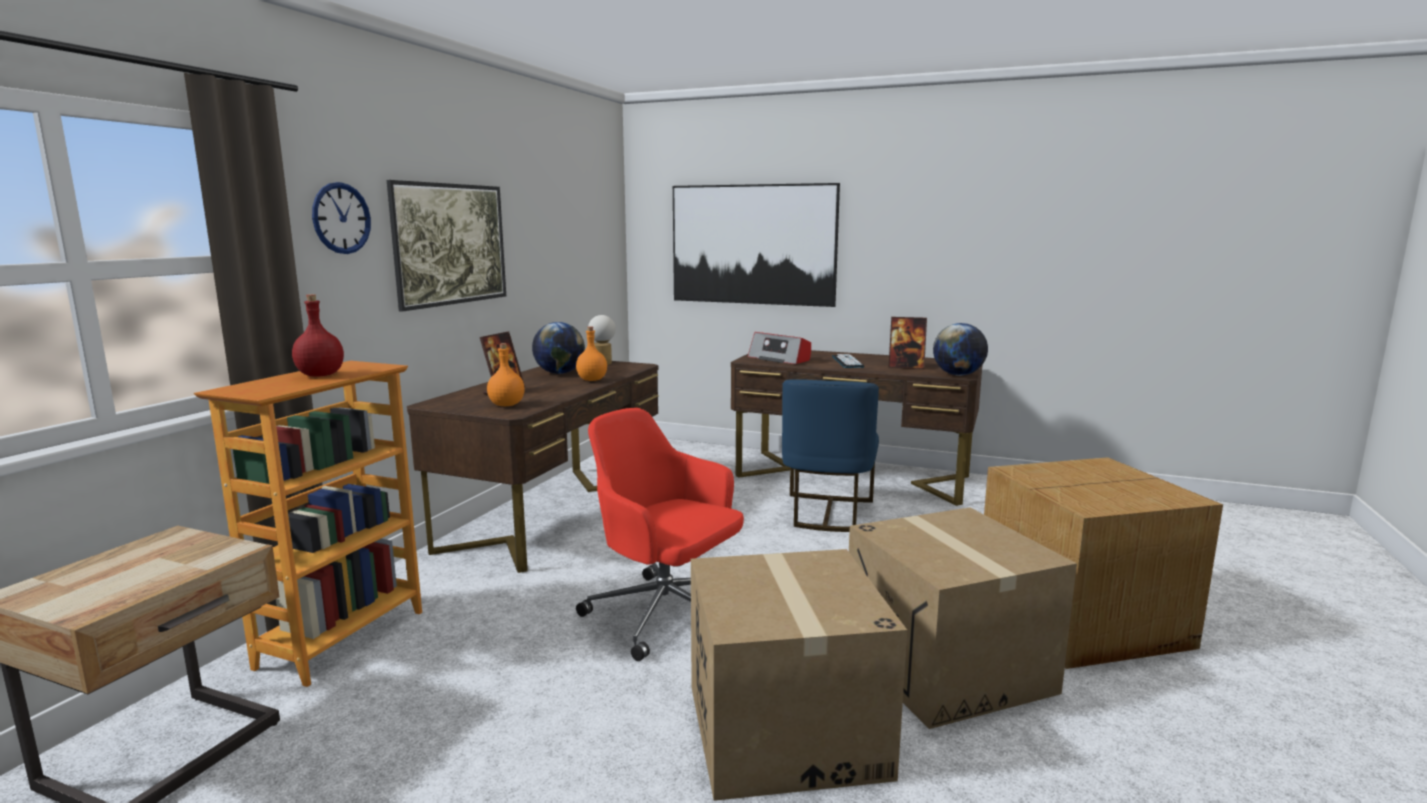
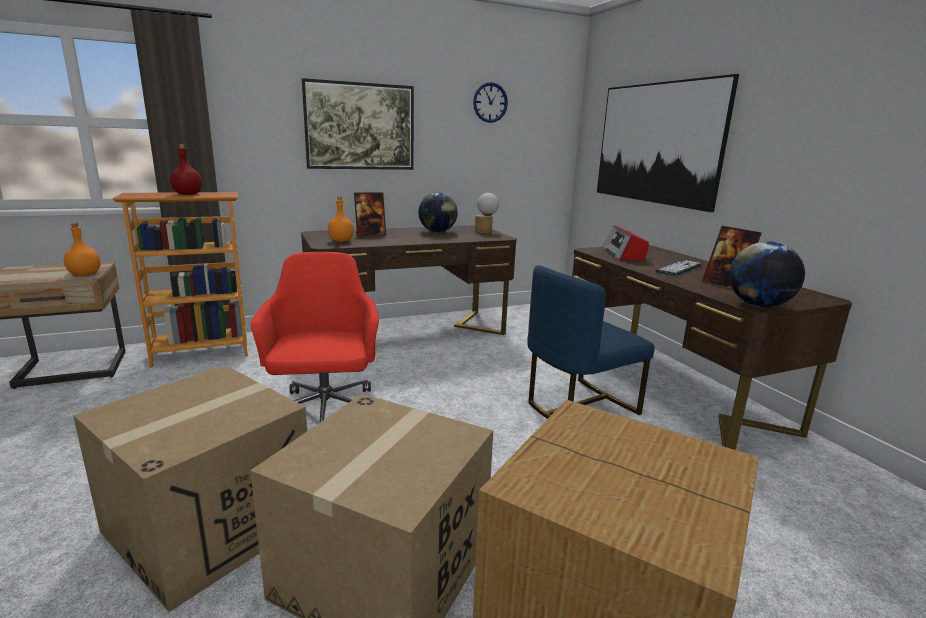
camera: 45 degrees right, 5 degrees up
wall clock [312,182,371,254] -> wall clock moved to [473,82,508,123]
orange bottle [576,326,607,381] -> orange bottle moved to [64,223,101,276]

